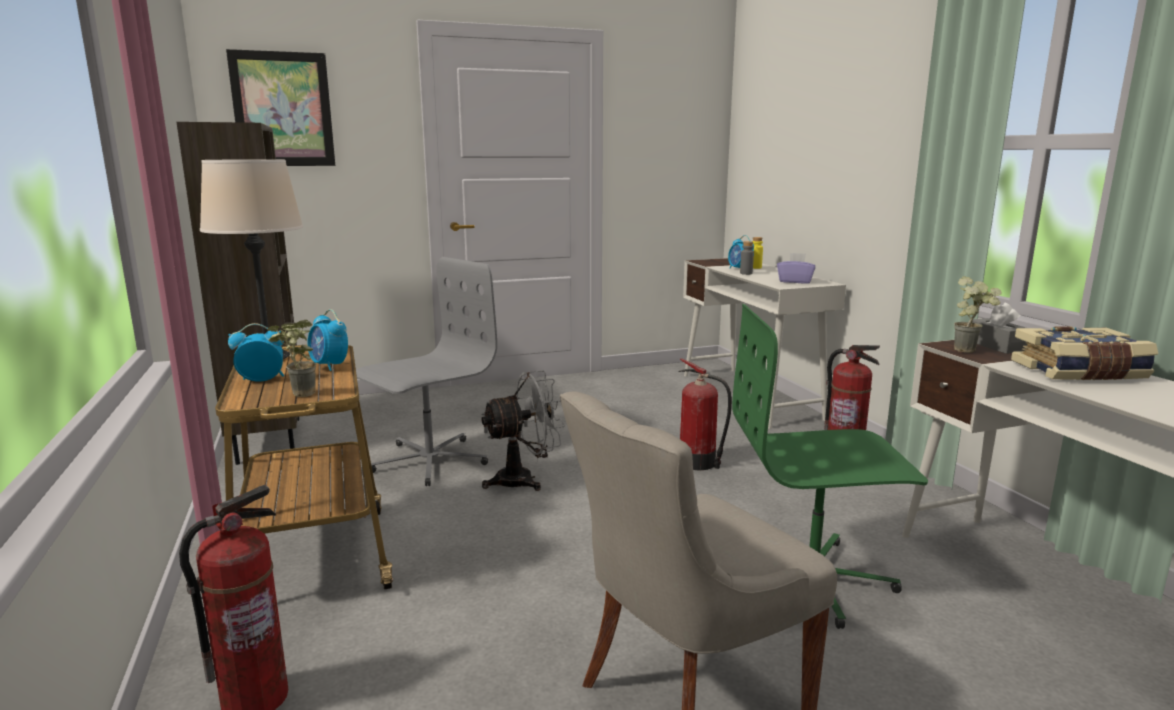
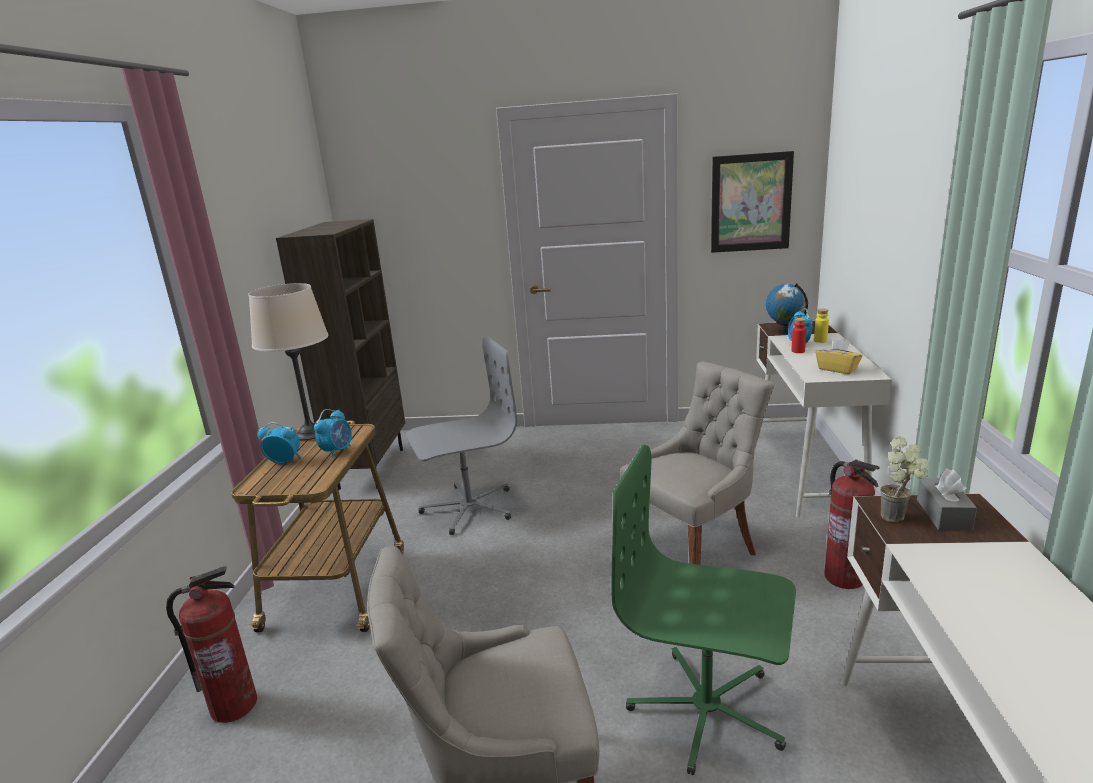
camera: 25 degrees right, 5 degrees up
picture [226,49,335,166] -> picture moved to [711,151,794,253]
potted plant [268,320,316,397] -> none
alarm clock [307,309,348,371] -> alarm clock turned 135 degrees counterclockwise [314,409,352,458]
grey fan [481,370,565,491] -> none
fire extinguisher [678,358,732,470] -> grey chair [620,361,774,565]
grey bottle [740,241,754,275] -> red bottle [791,318,807,353]
purple tissue box [777,253,816,284] -> yellow tissue box [816,339,862,374]
book [1011,326,1158,380] -> none
none -> globe [766,283,808,334]

